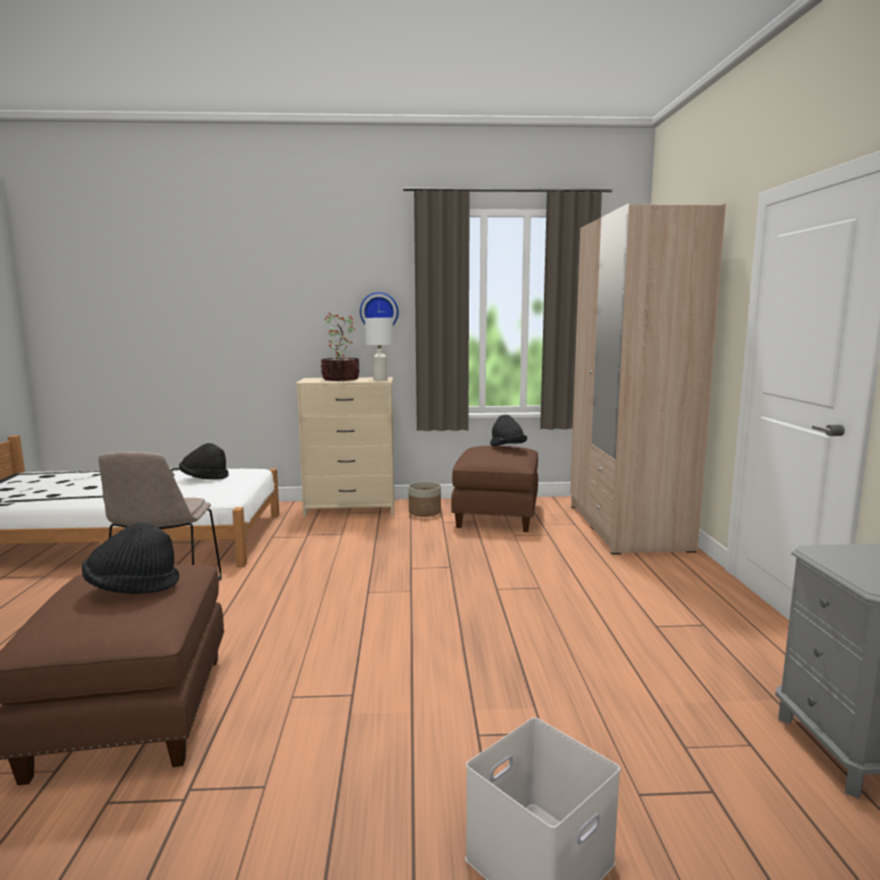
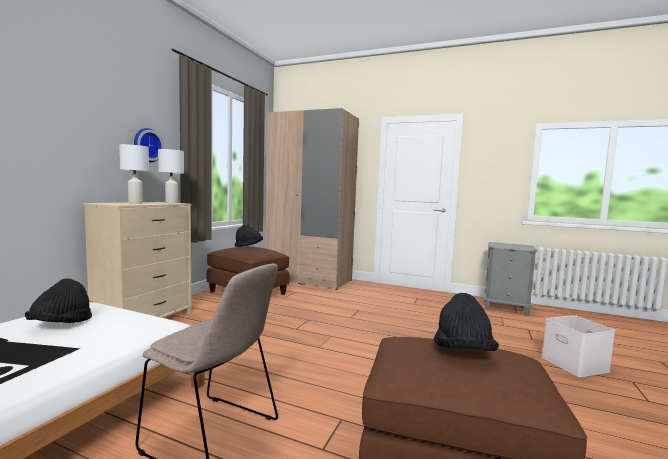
camera: 65 degrees left, 5 degrees down
potted plant [321,313,360,381] -> white table lamp [119,144,149,204]
planter [408,481,441,517] -> none

